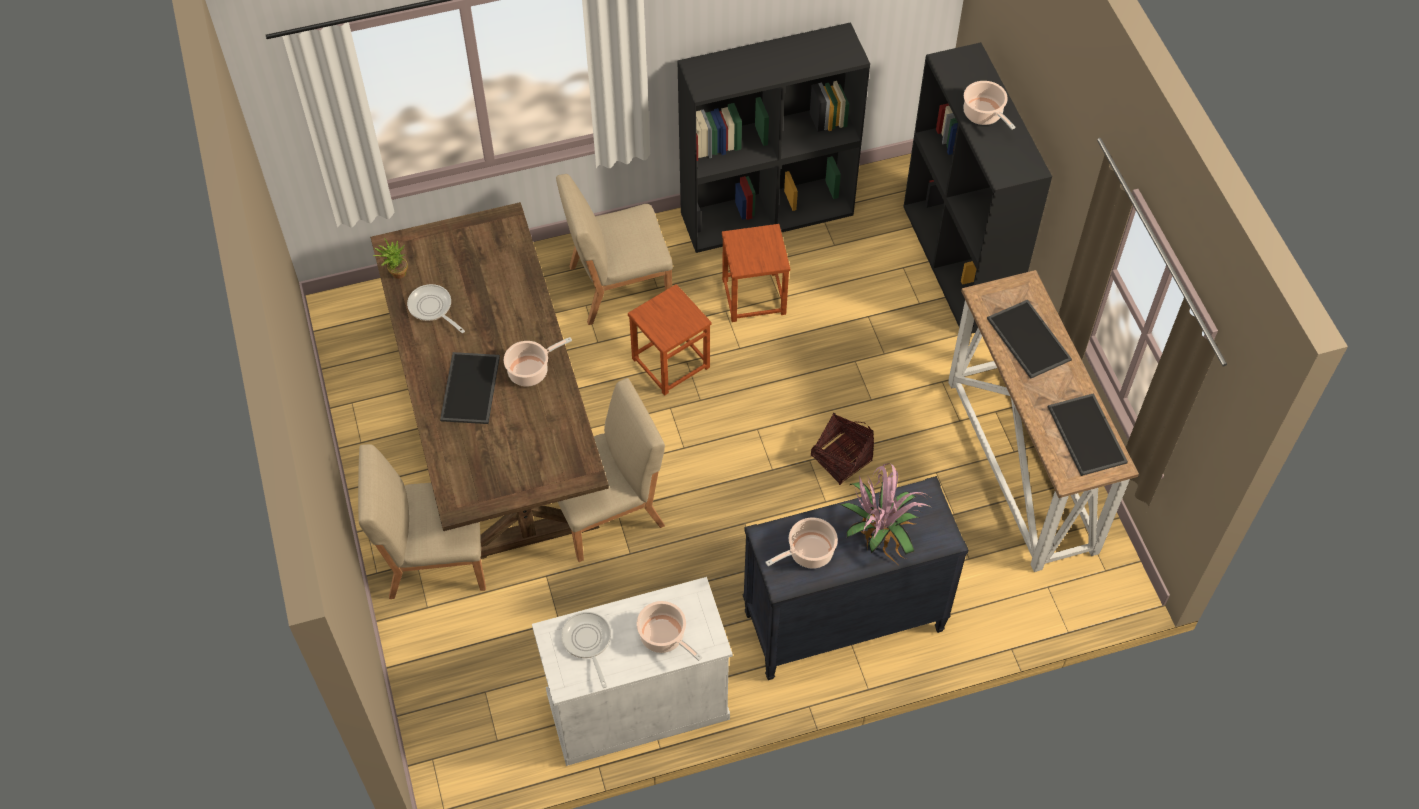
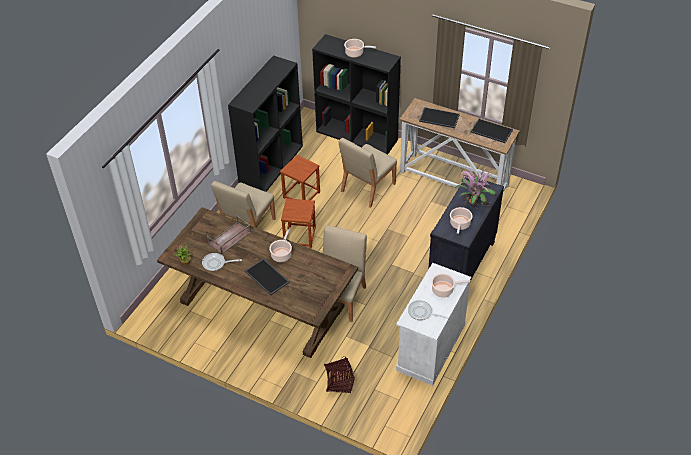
camera: 45 degrees left, 10 degrees down
beige chair [358,444,486,599] -> beige chair moved to [339,138,397,208]
basket [810,413,874,485] -> basket moved to [324,356,355,394]
none -> brown tray [207,215,251,254]

